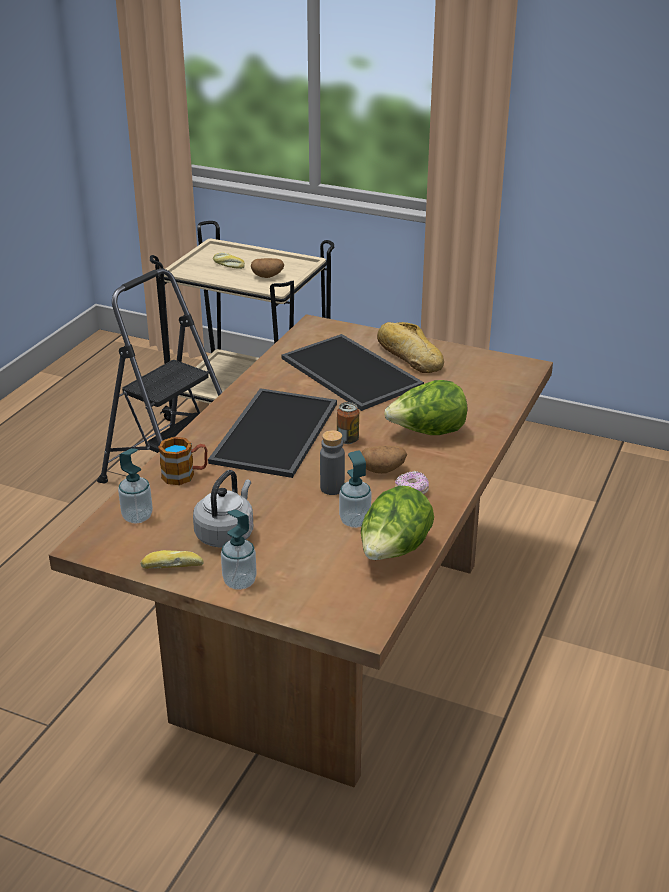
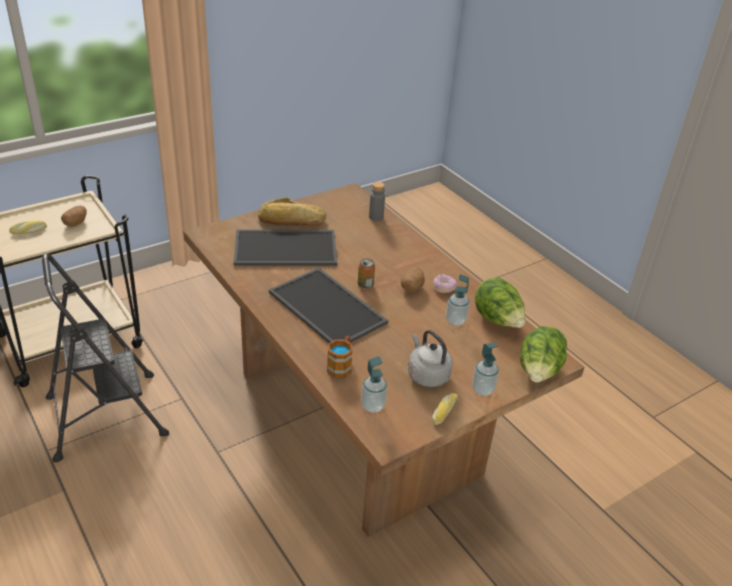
camera: 60 degrees left, 5 degrees up
grey bottle [320,430,345,495] -> grey bottle moved to [369,182,385,221]
lettuce [384,380,467,435] -> lettuce moved to [520,326,567,383]

